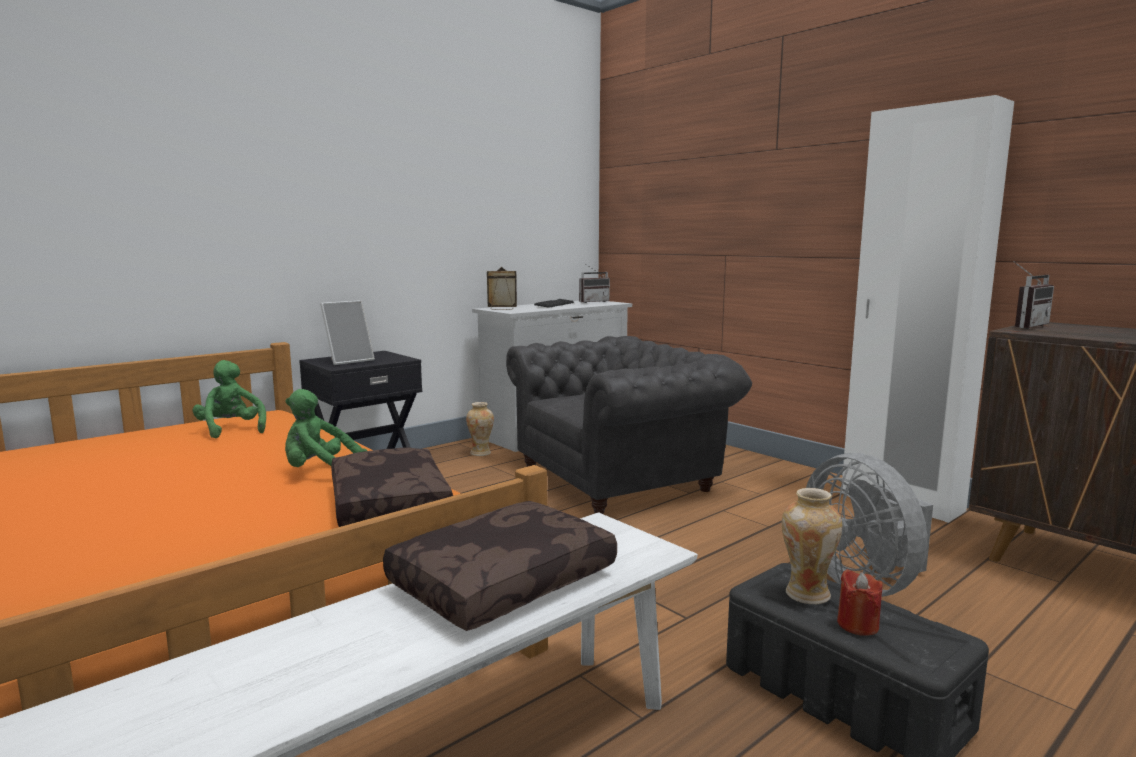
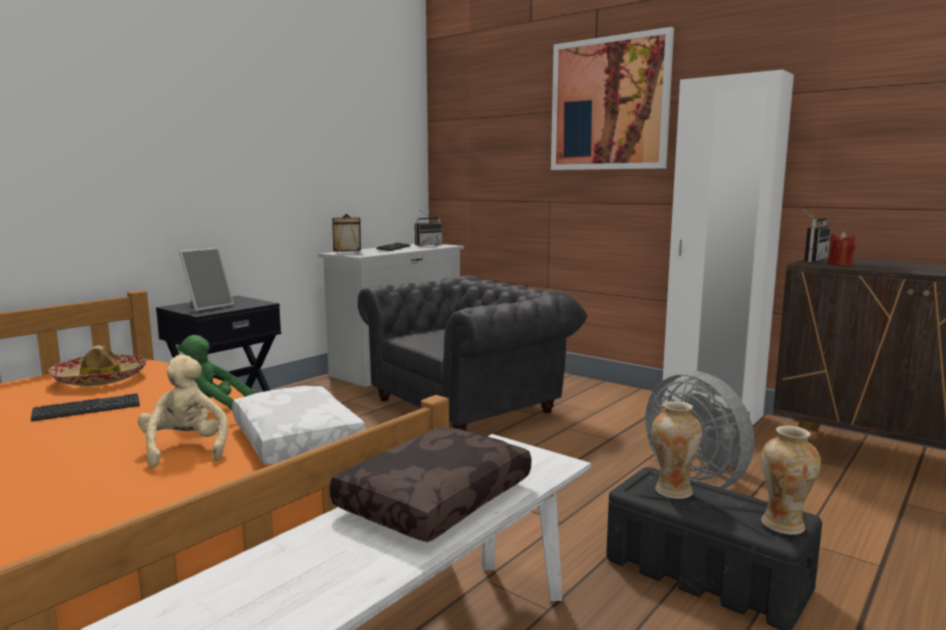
camera: 10 degrees left, 0 degrees up
green plush toy [192,360,266,438] -> hat [48,345,147,386]
brown pillow [331,447,453,527] -> white pillow [232,386,366,465]
vase [466,402,494,456] -> vase moved to [761,425,821,535]
red candle [837,569,882,636] -> red candle moved to [827,231,855,266]
none -> keyboard [31,393,140,421]
none -> beige plush toy [138,354,228,467]
none -> picture [551,27,674,170]

